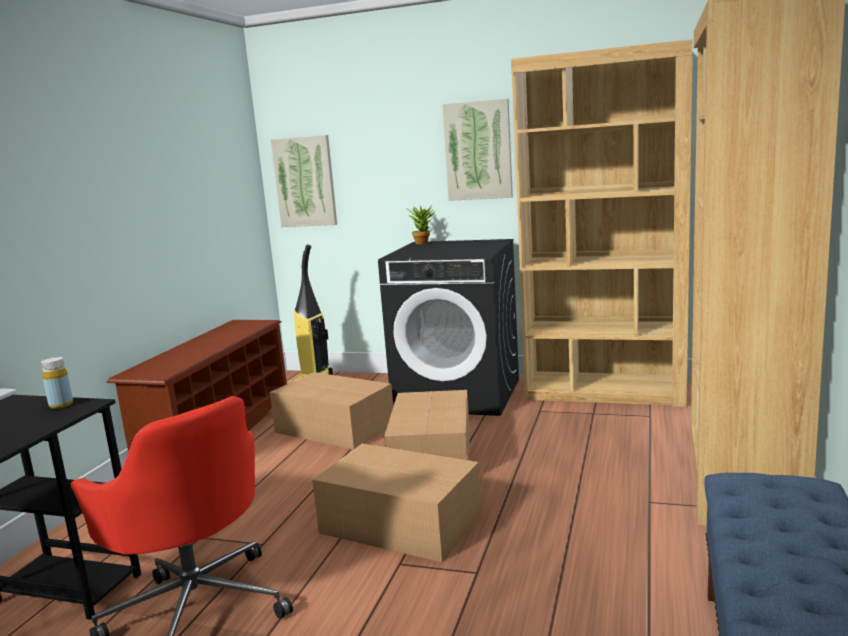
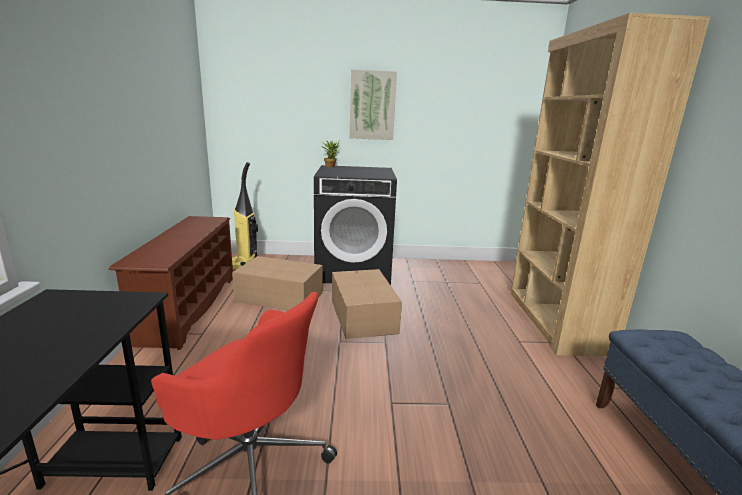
camera: 20 degrees left, 5 degrees up
yellow bottle [41,357,73,409] -> none
picture [271,135,337,227] -> none
cardboard box [312,444,482,562] -> none
brown bookcase [511,39,693,407] -> none

